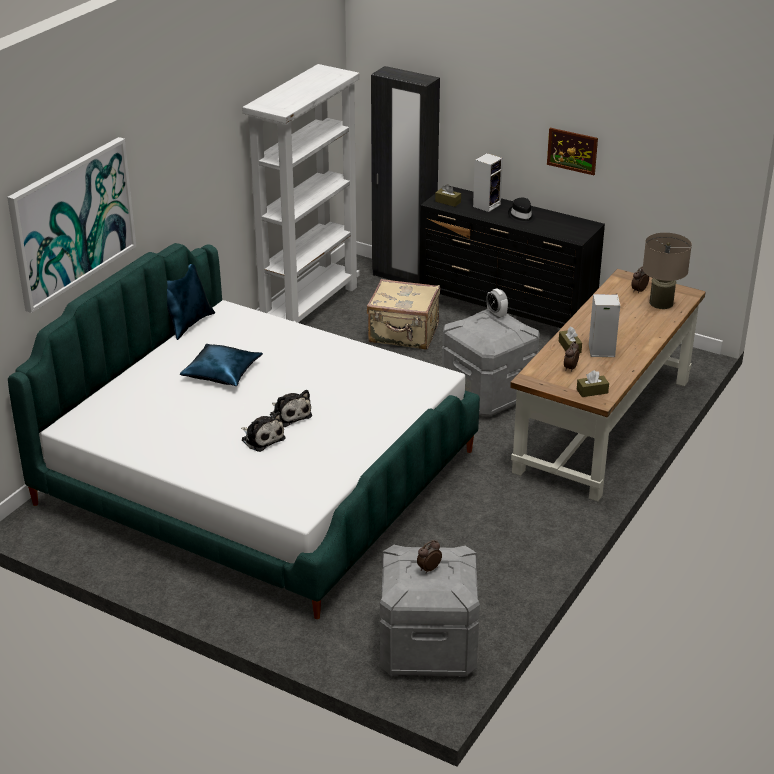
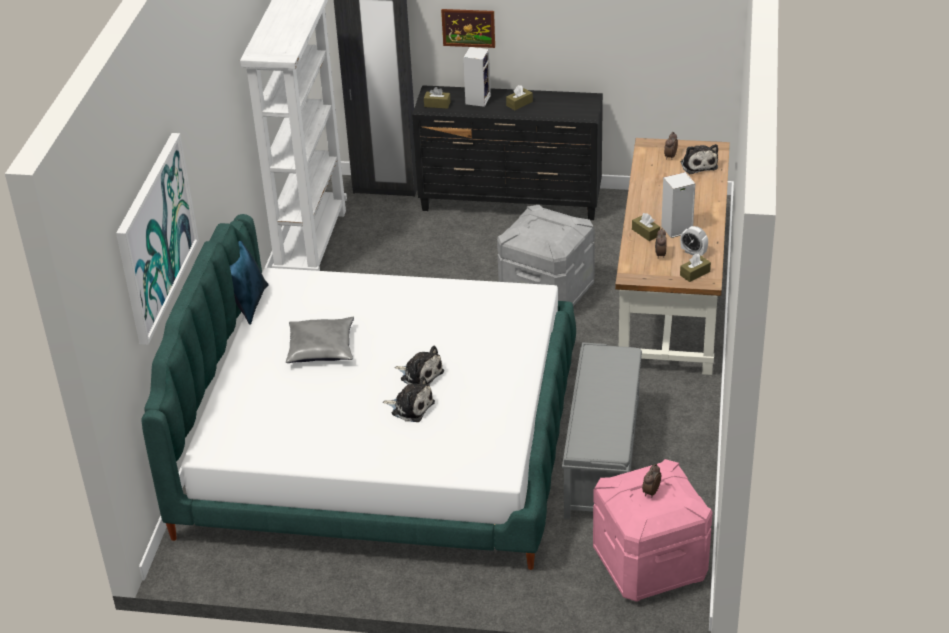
camera: 20 degrees left, 5 degrees up
blue pillow [180,344,263,386] -> grey pillow [286,317,354,363]
beige suitcase [367,279,440,349] -> none
grey storage box [380,545,480,677] -> pink storage box [593,459,713,602]
alarm clock [486,289,508,318] -> alarm clock moved to [680,226,708,256]
black hat [508,198,535,223] -> brown tissue box [506,85,533,110]
picture [547,128,598,175] -> picture moved to [441,9,495,48]
beige table lamp [643,233,692,309] -> plush toy [681,144,718,174]
none -> grey bench [562,342,642,519]

